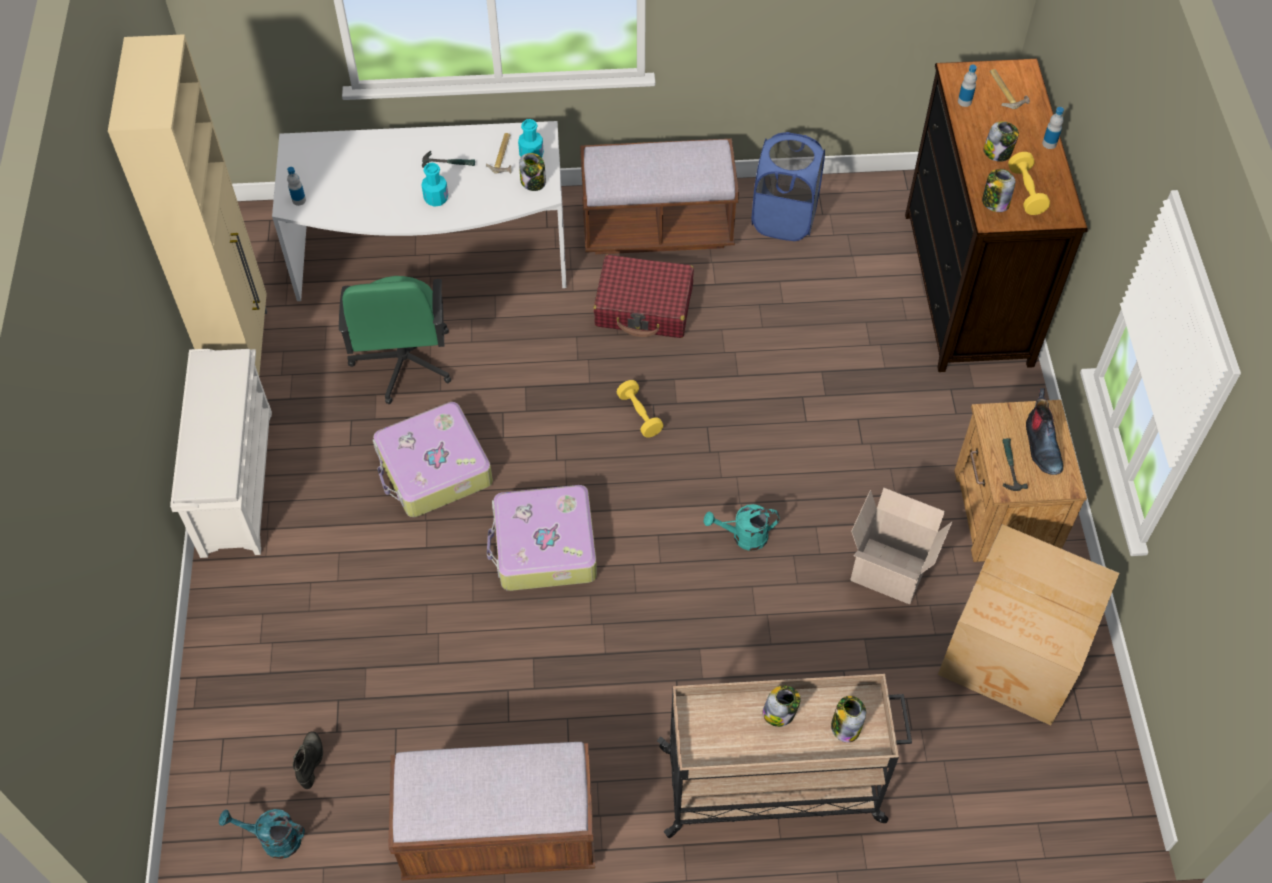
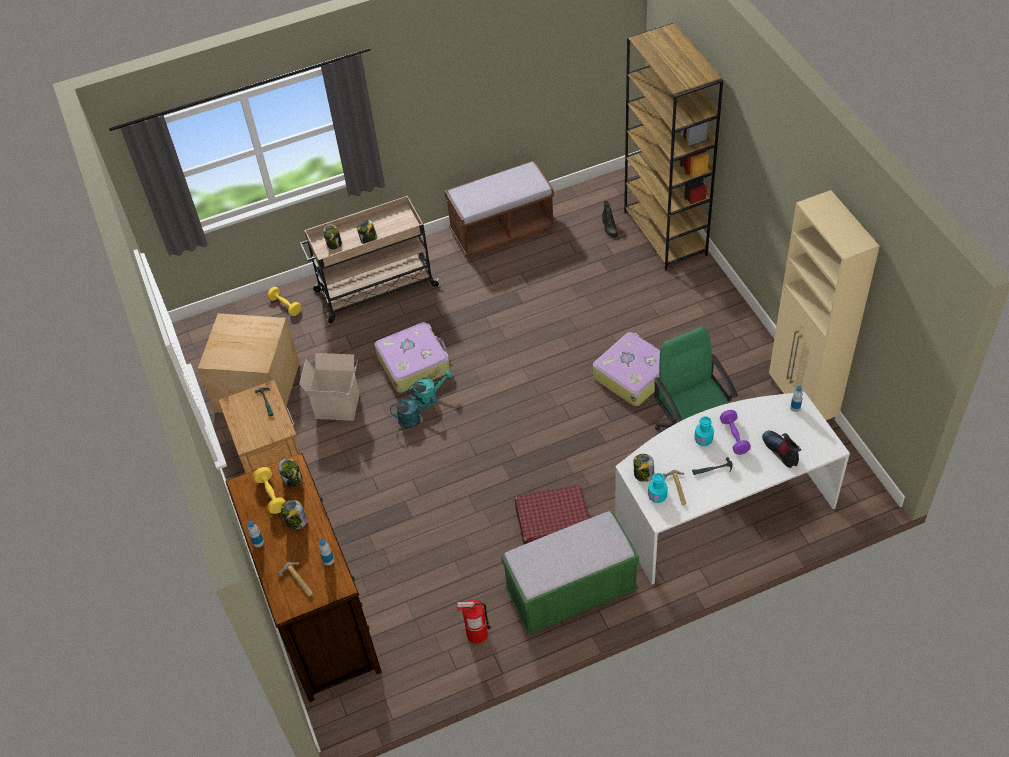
camera: 165 degrees right, 5 degrees down
white shoe rack [170,349,272,558] -> none
turquoise watering can [219,809,305,859] -> turquoise watering can moved to [390,395,438,428]
suitcase [487,485,597,591] -> suitcase moved to [375,322,450,393]
brown bench [580,139,739,254] -> green bench [501,511,639,634]
yellow dumbbell [617,380,663,437] -> yellow dumbbell moved to [267,287,301,316]
blue laundry basket [752,132,825,241] -> fire extinguisher [456,599,491,644]
boot [1026,388,1063,475] -> boot moved to [762,430,801,468]
none -> brown bookcase [624,23,723,271]
none -> purple dumbbell [720,410,751,455]

